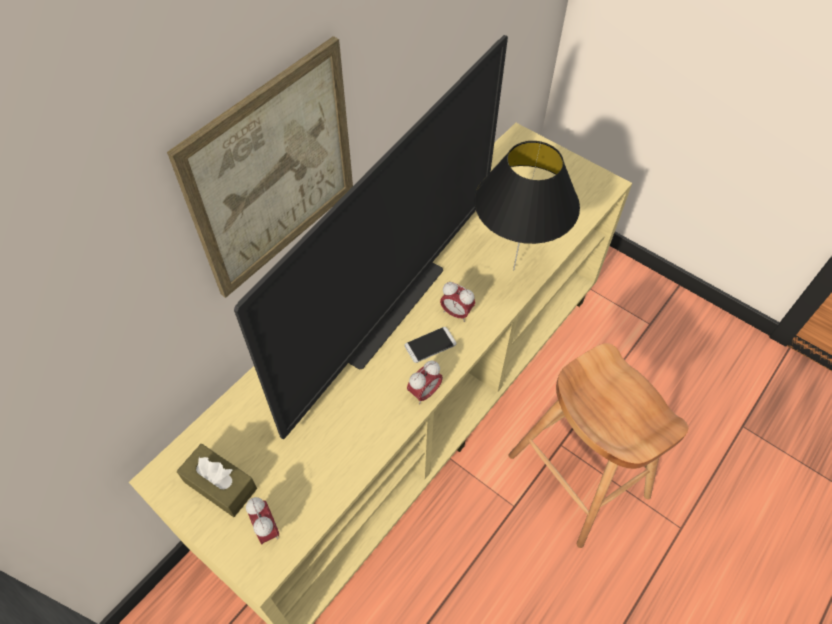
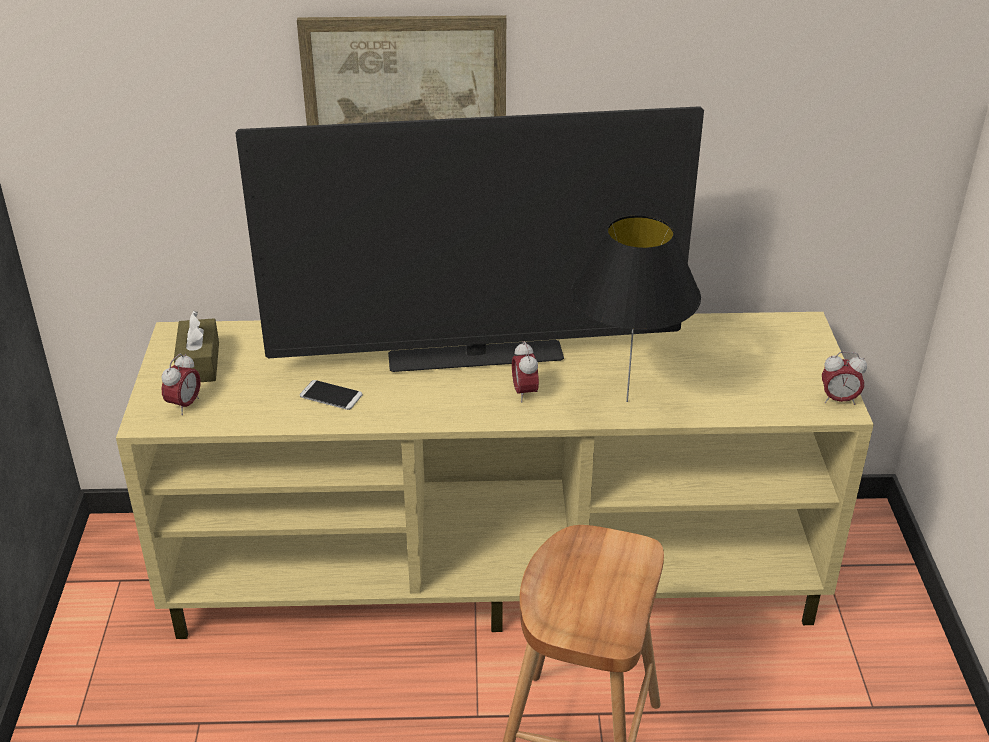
camera: 50 degrees right, 20 degrees down
phone [405,327,456,363] -> phone moved to [300,380,362,410]
alarm clock [407,361,443,404] -> alarm clock moved to [822,352,867,405]

